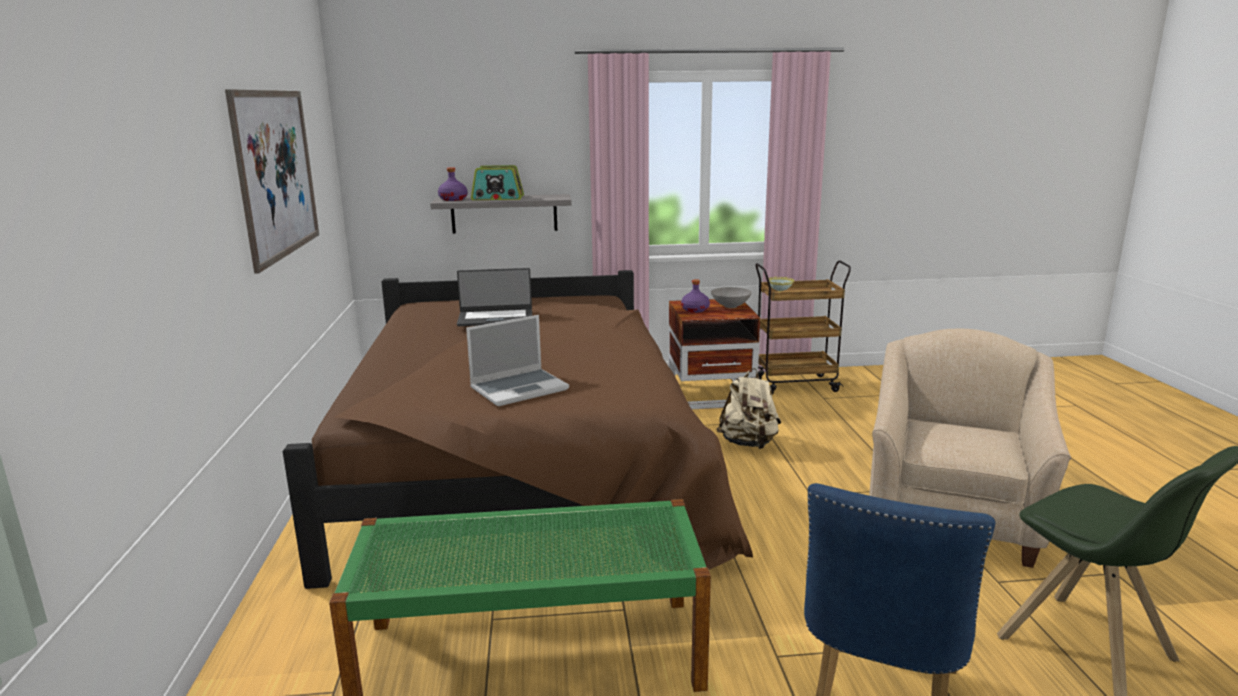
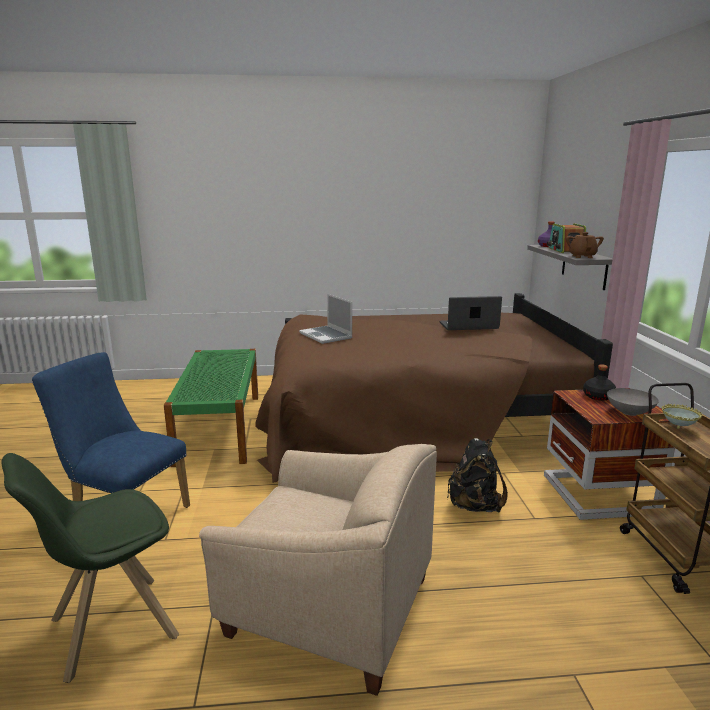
camera: 90 degrees right, 0 degrees up
picture [225,89,319,274] -> none
laptop [457,268,532,326] -> laptop turned 90 degrees clockwise [440,296,502,330]
purple bottle [681,279,710,313] -> black bottle [583,364,616,401]
beige backpack [716,368,781,449] -> black backpack [447,438,508,512]
none -> brown teapot [566,232,604,258]

